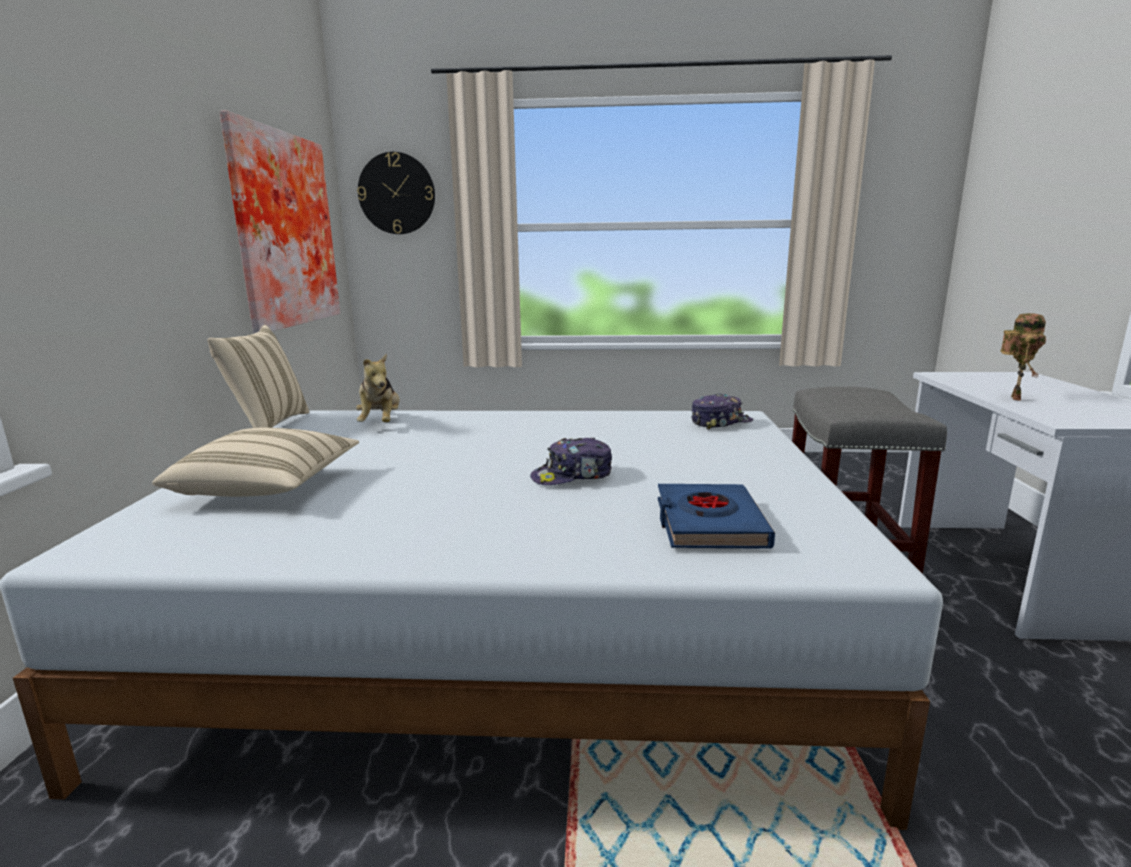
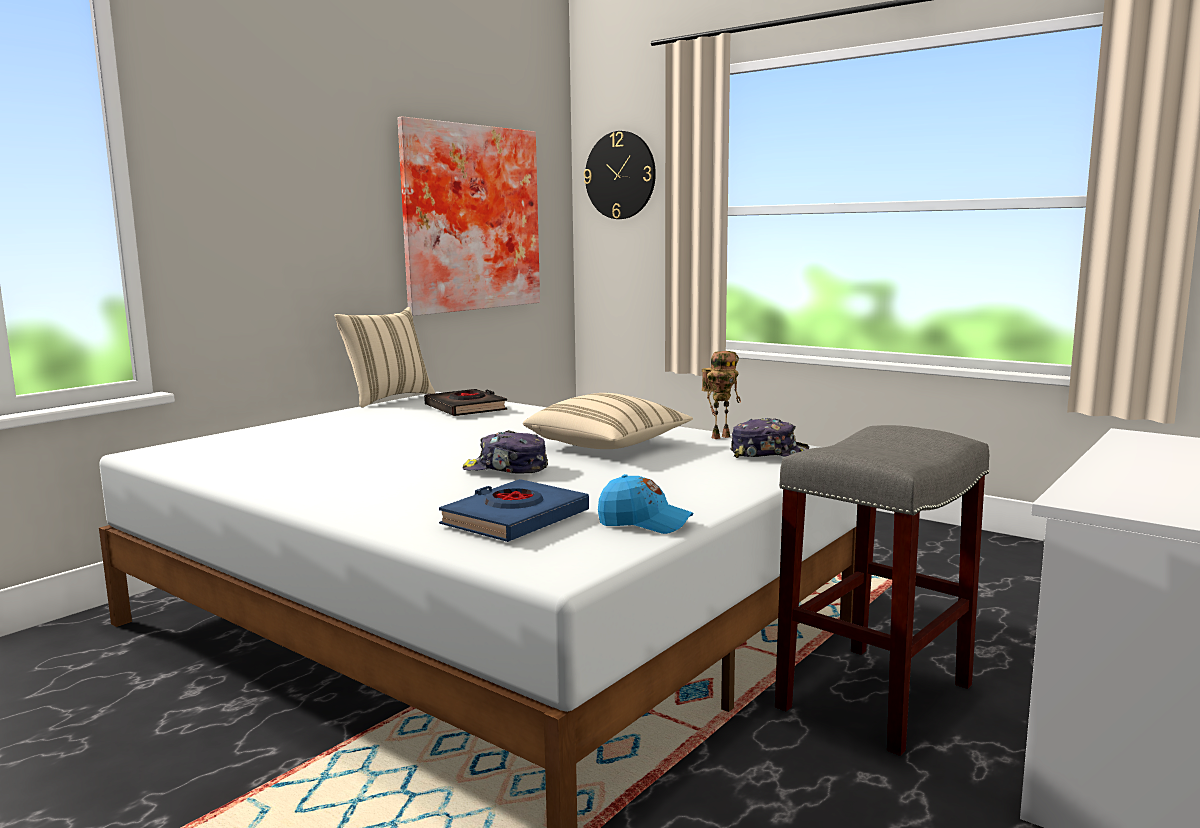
camera: 35 degrees right, 5 degrees down
beige pillow [152,428,359,497] -> beige pillow moved to [523,393,693,449]
plush toy [356,354,400,422] -> black book [424,389,507,416]
toy robot [1000,313,1046,401] -> toy robot moved to [702,351,741,439]
none -> blue cap [598,474,693,534]

